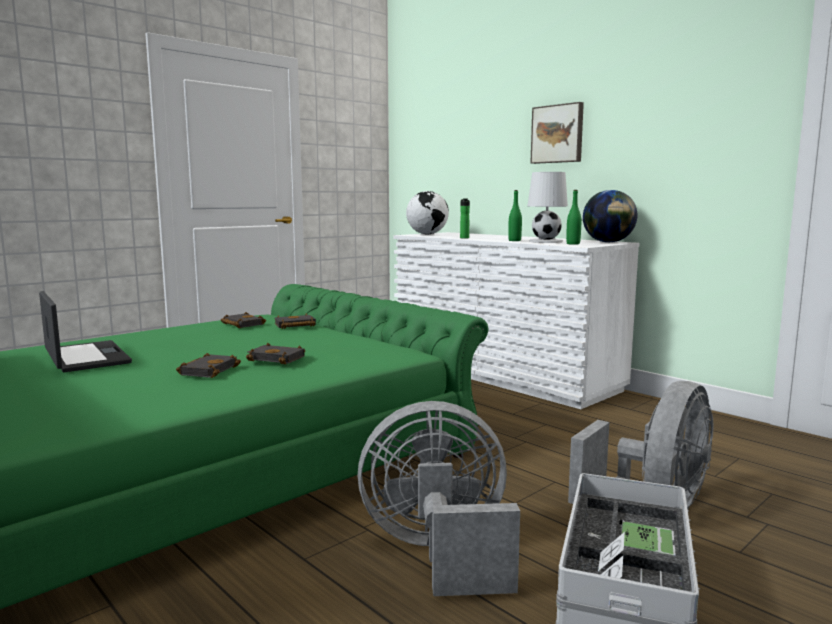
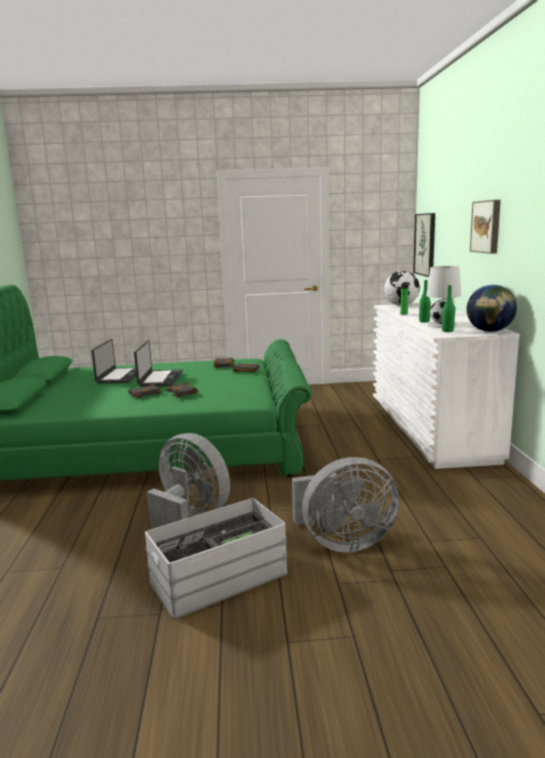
camera: 40 degrees right, 5 degrees up
none -> laptop [134,340,183,387]
none -> picture [413,213,435,277]

